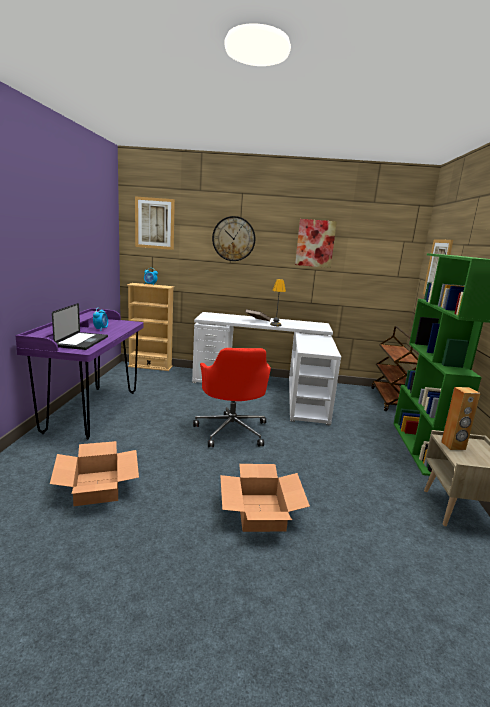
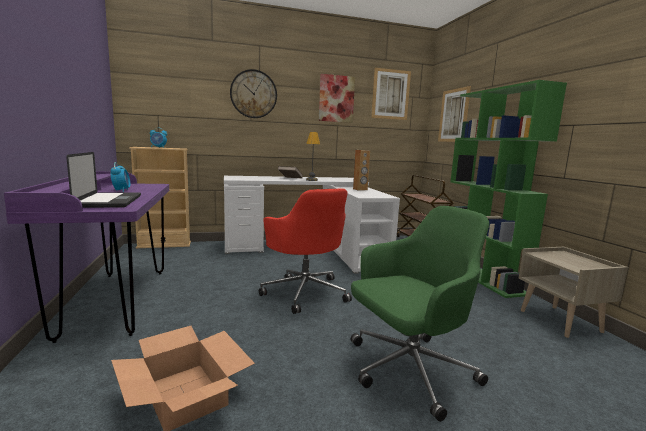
camera: 20 degrees left, 5 degrees down
picture [135,196,175,250] -> picture moved to [371,68,411,120]
cardboard box [220,464,310,532] -> green office chair [351,206,489,422]
brown speaker [441,387,481,450] -> brown speaker moved to [353,150,370,191]

